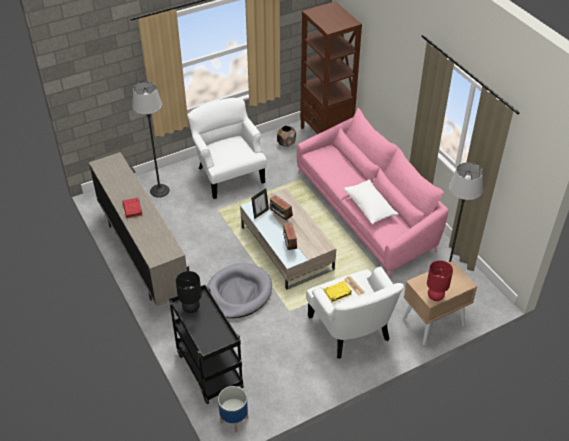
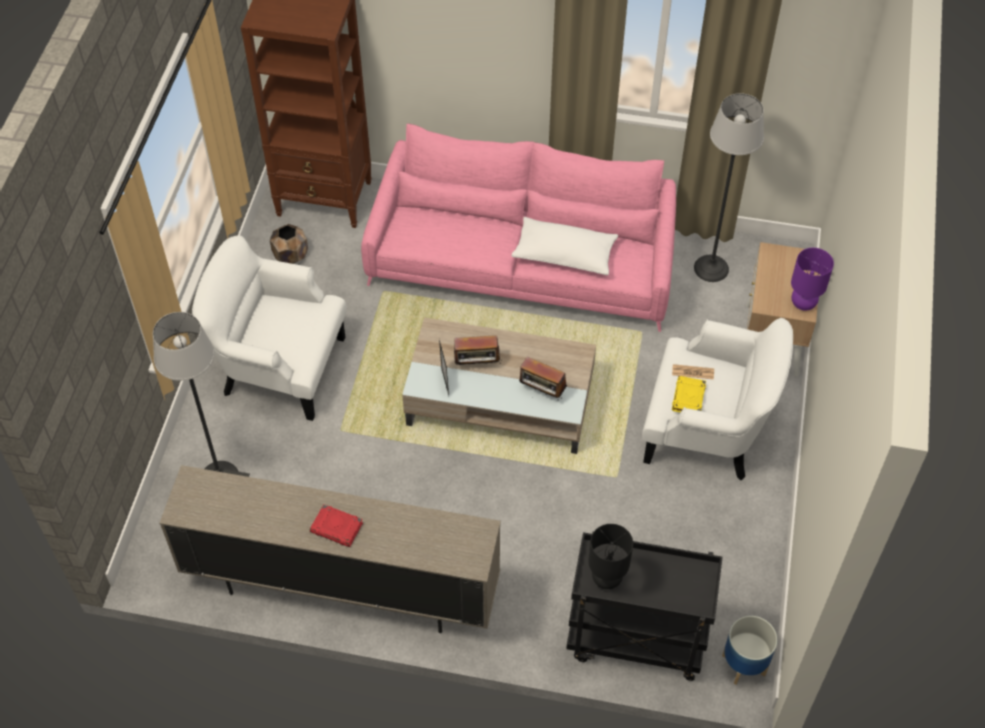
camera: 50 degrees left, 10 degrees up
grey dog bed [207,263,272,318] -> none
red table lamp [427,260,453,301] -> purple table lamp [791,248,834,311]

